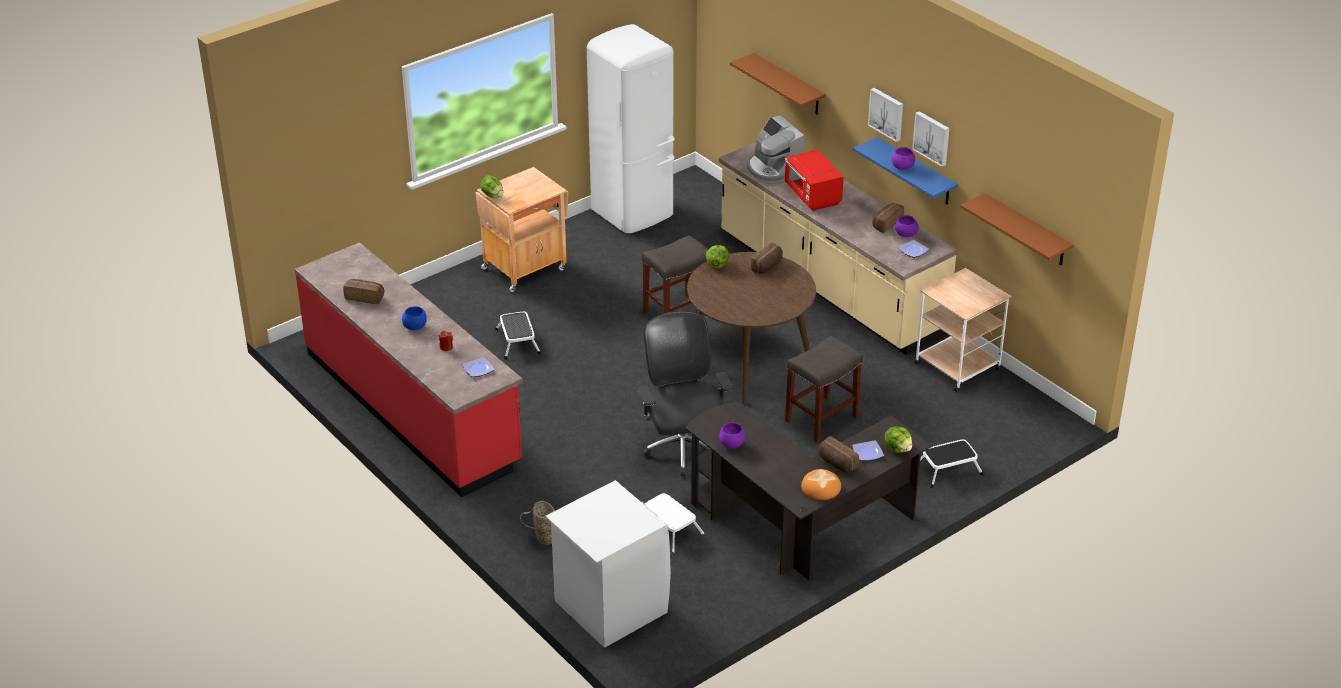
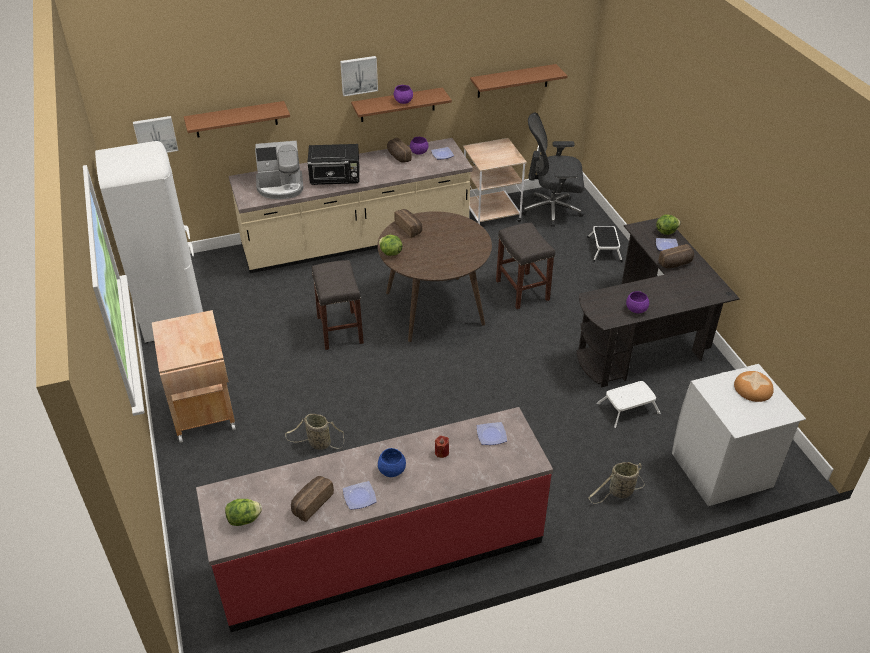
camera: 70 degrees left, 5 degrees up
lettuce [480,175,503,198] -> lettuce moved to [225,499,262,526]
black step ladder [495,312,541,360] -> basket [285,414,344,450]
office chair [638,311,734,477] -> office chair moved to [522,112,584,227]
red microwave [785,150,844,211] -> black microwave [307,144,359,185]
bread [801,469,841,500] -> bread moved to [734,371,774,402]
blue shelf [853,137,958,204] -> brown shelf [351,87,452,122]
picture [912,111,950,167] -> picture moved to [133,116,178,153]
none -> plate [343,481,377,510]

